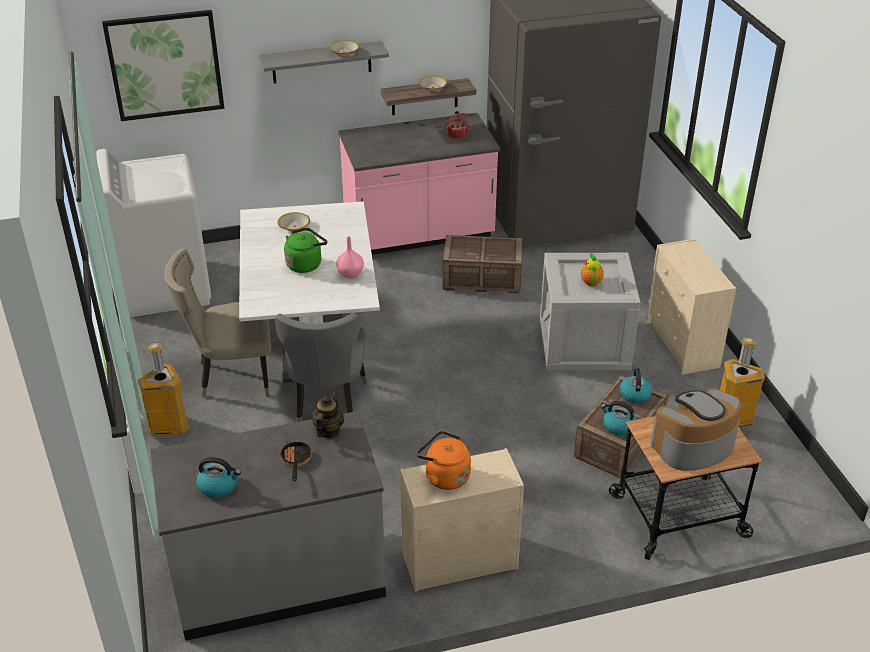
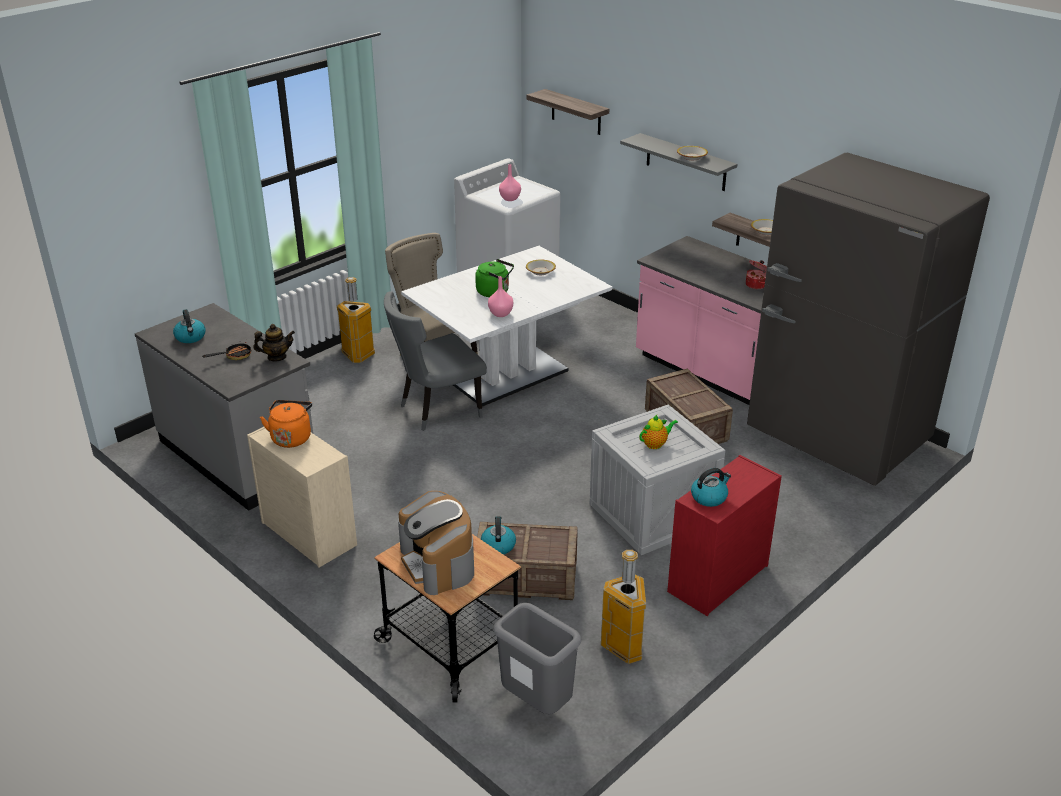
camera: 60 degrees right, 5 degrees down
picture [102,10,225,121] -> shelf [527,89,609,135]
kettle [619,368,652,403] -> kettle moved to [691,468,731,507]
beige dresser [646,239,736,375] -> red dresser [667,455,782,616]
coffee machine [651,388,742,471] -> coffee machine turned 150 degrees counterclockwise [398,491,474,595]
none -> grey trash can [493,603,581,714]
none -> pink vase [499,164,521,201]

